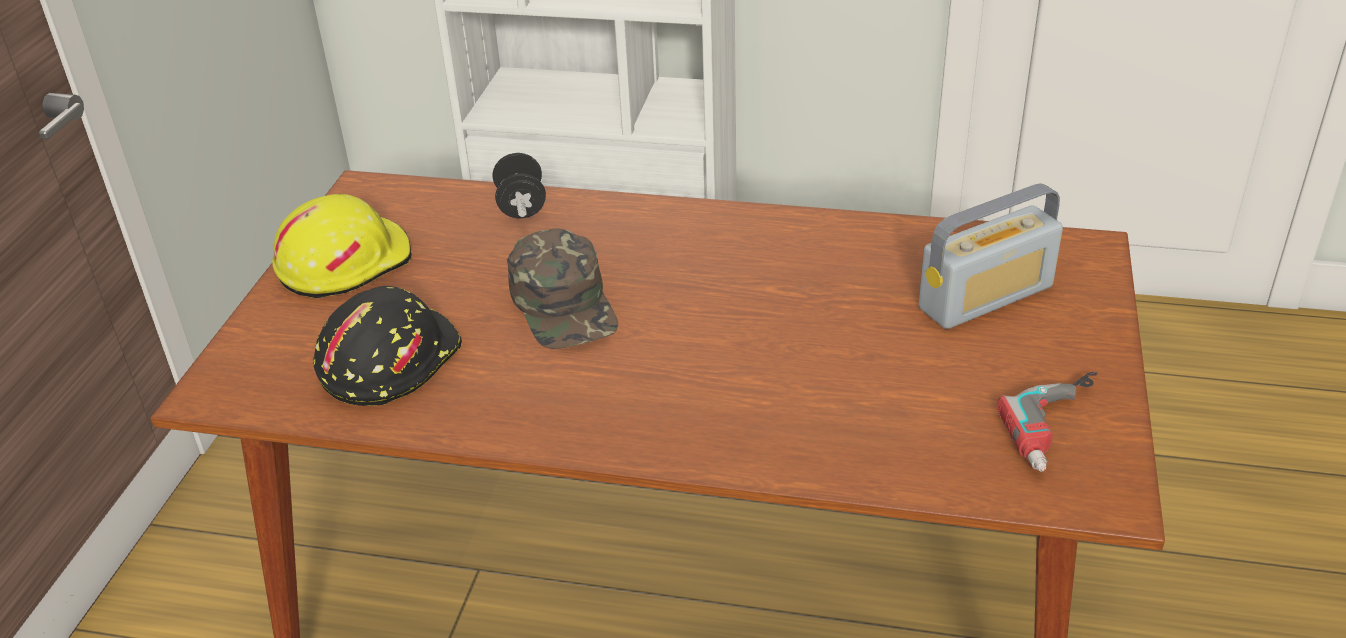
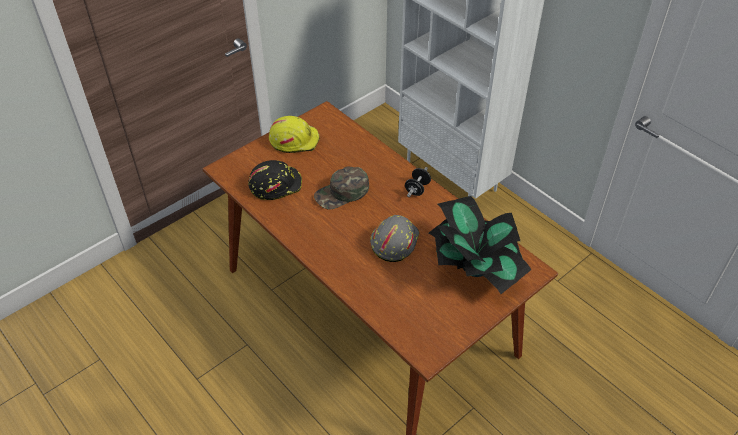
camera: 35 degrees right, 10 degrees up
black dumbbell [493,153,546,218] -> black dumbbell moved to [405,167,431,197]
green cap [507,228,619,349] -> green cap turned 45 degrees clockwise [314,166,369,209]
radio [919,183,1063,329] -> potted plant [429,196,532,294]
power drill [997,372,1098,472] -> none
none -> grey hard hat [370,215,419,262]

